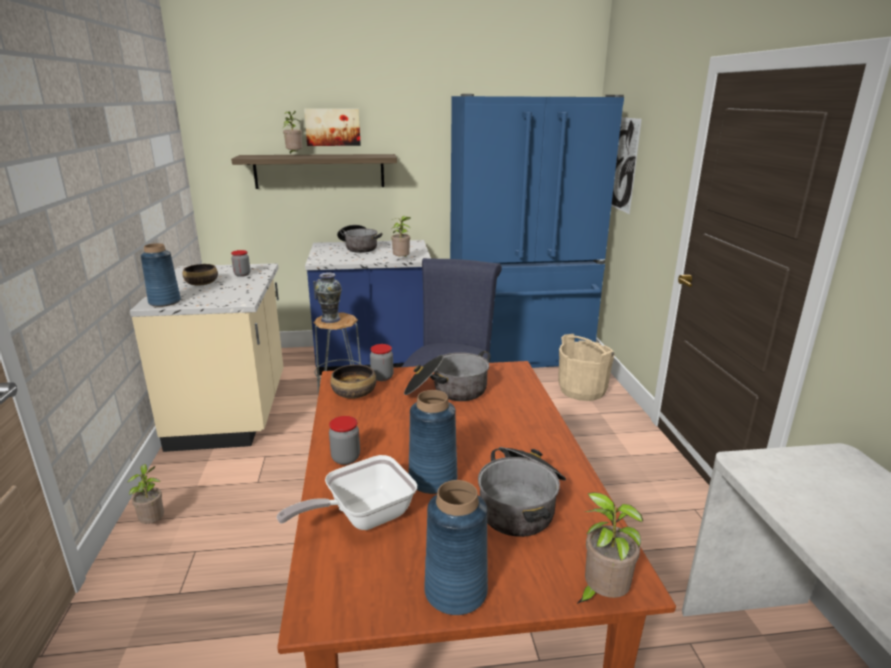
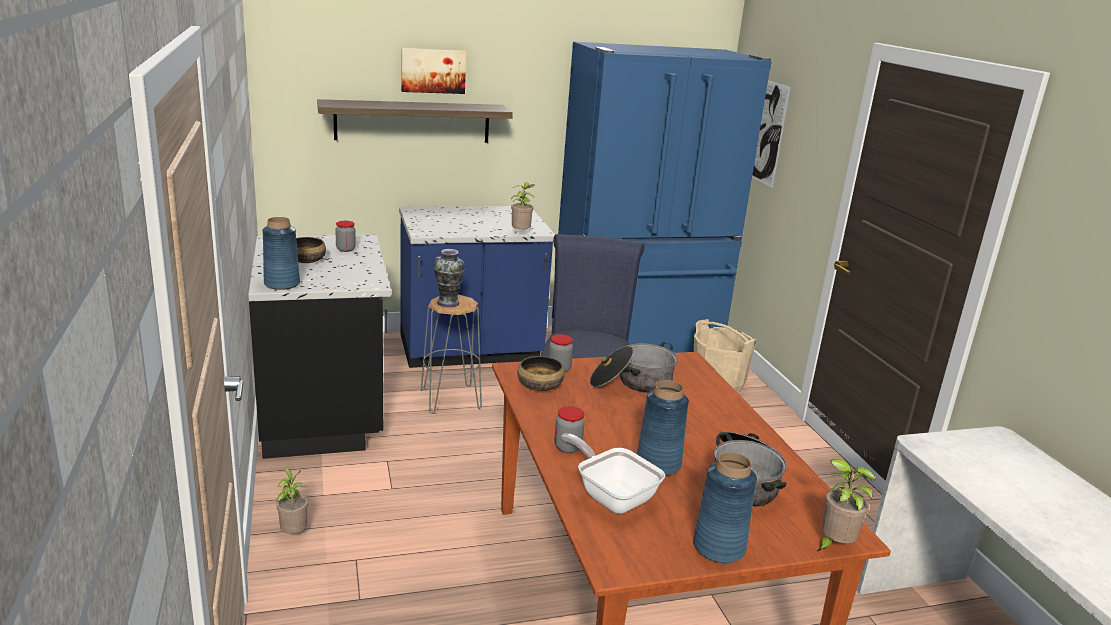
camera: 10 degrees left, 0 degrees up
beige counter [130,263,284,452] -> black counter [248,235,391,459]
frying pan [277,455,417,530] -> frying pan turned 90 degrees clockwise [561,433,665,514]
potted plant [283,111,302,154] -> none
cooking pot [337,225,382,253] -> none

